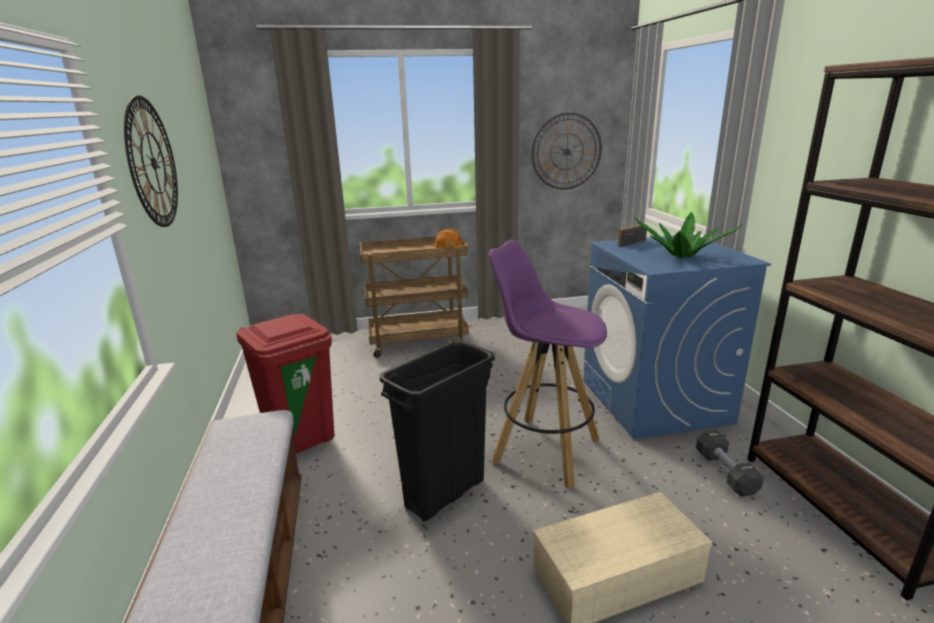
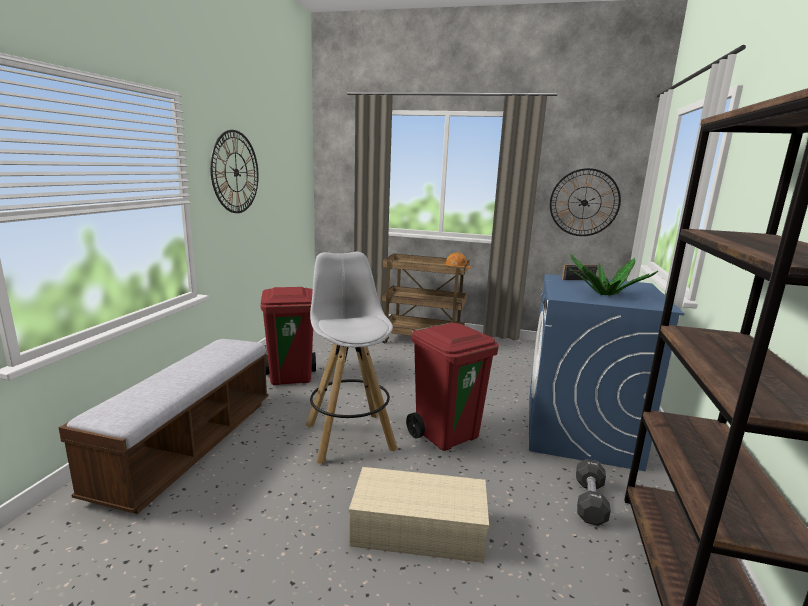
camera: 25 degrees right, 5 degrees down
black trash can [380,341,495,521] -> white stool [306,252,398,464]
purple stool [489,240,607,489] -> red trash can [406,323,499,451]

